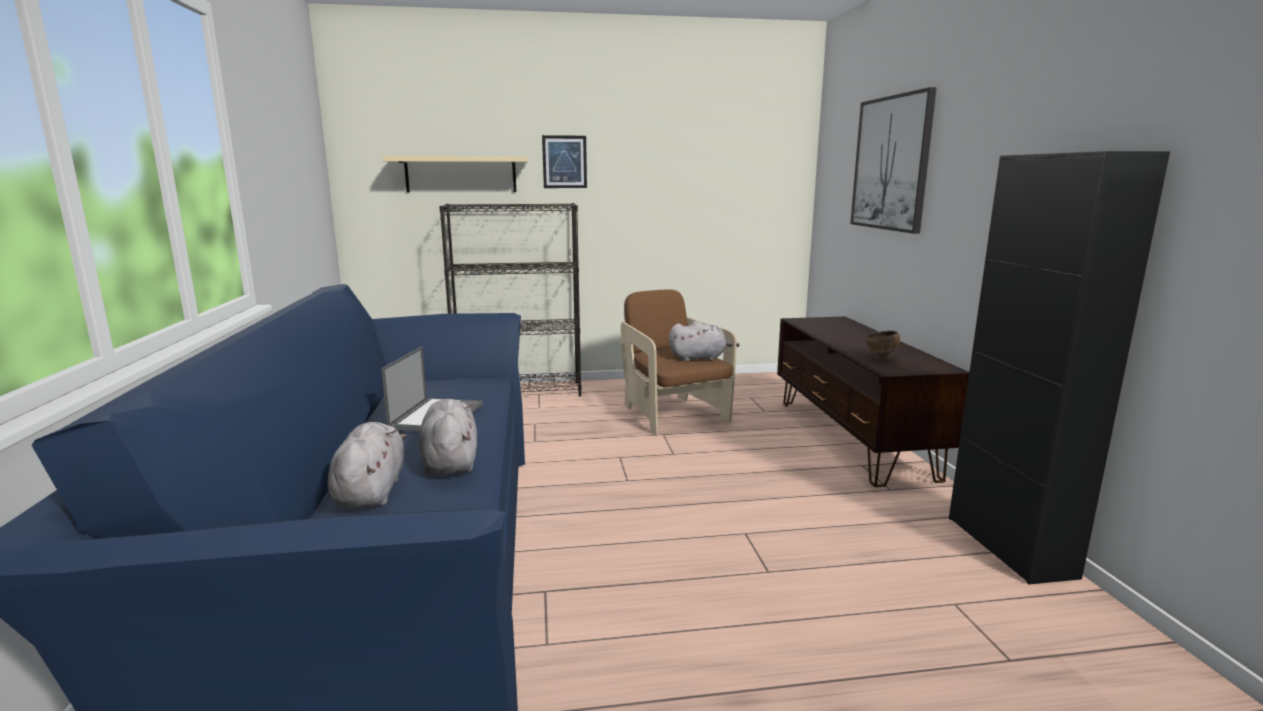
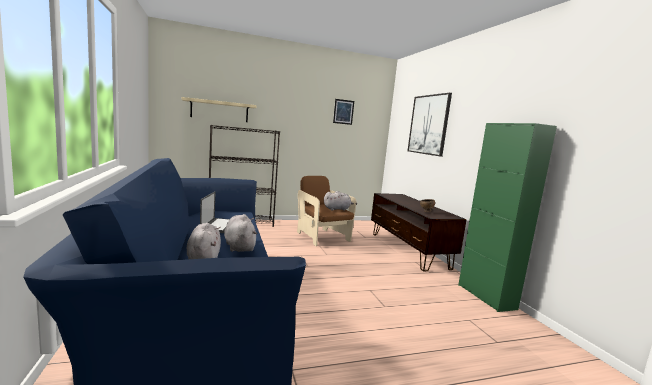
camera: 10 degrees left, 5 degrees down
picture [542,135,587,188] -> picture moved to [333,99,354,125]
black cabinet [949,151,1170,584] -> green cabinet [458,123,557,312]

